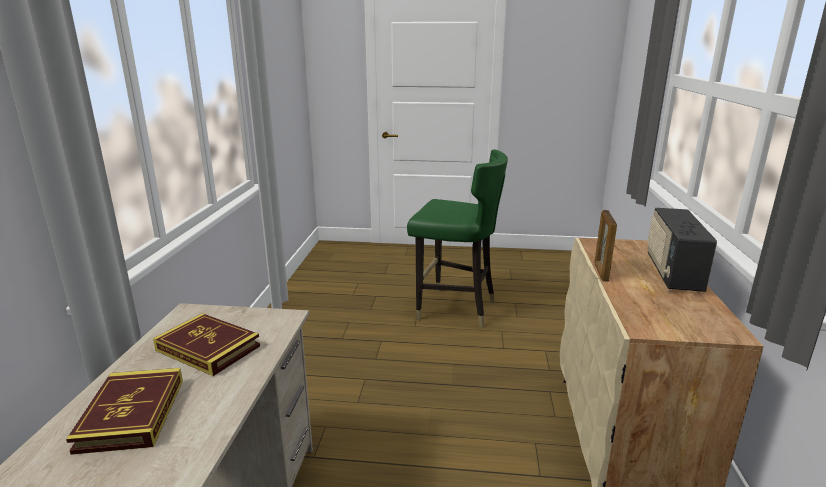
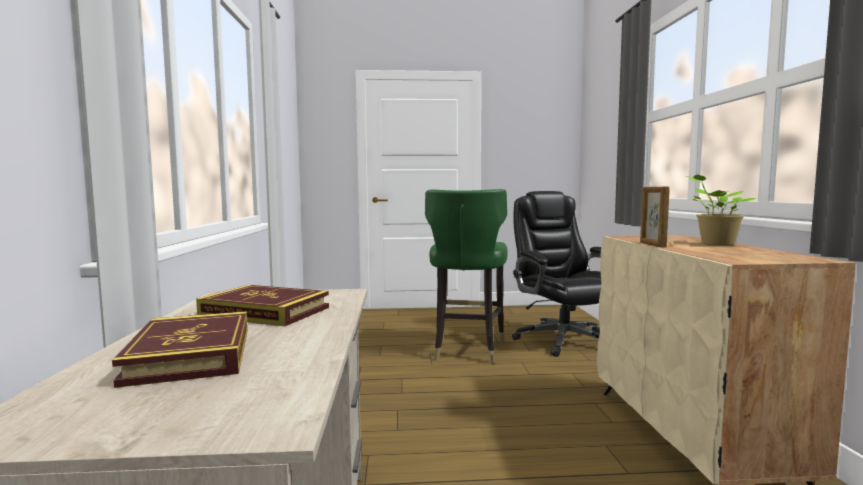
camera: 10 degrees left, 15 degrees down
green chair [407,150,508,328] -> green chair turned 90 degrees clockwise [425,189,508,364]
radio [647,208,717,292] -> potted plant [686,175,756,245]
none -> black office chair [512,191,601,357]

